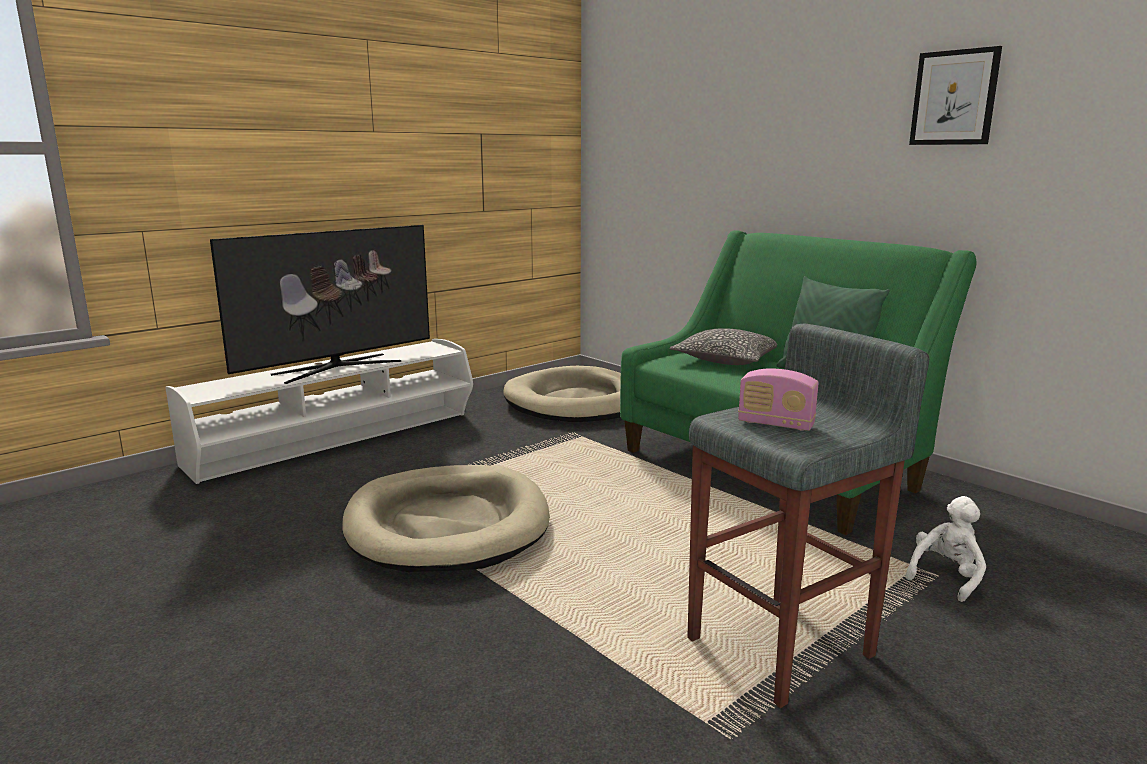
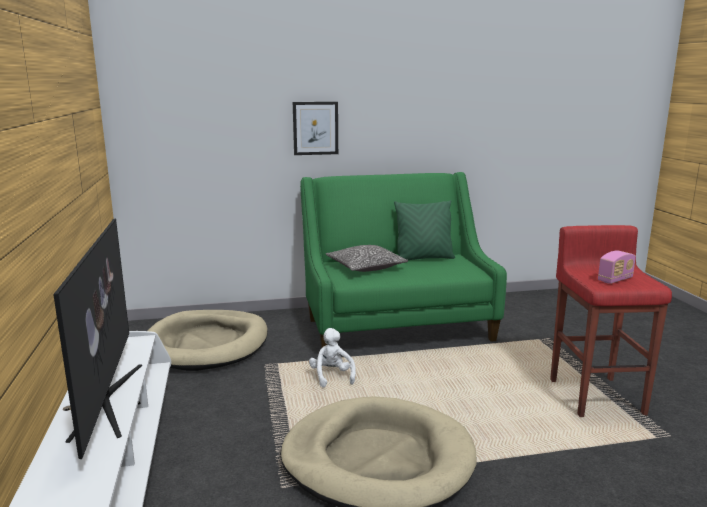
camera: 60 degrees left, 0 degrees up
grey stool [687,323,929,708] -> red stool [550,225,672,417]
white plush toy [905,496,986,602] -> white plush toy moved to [309,328,356,388]
picture [909,46,1002,145] -> picture moved to [293,102,338,155]

